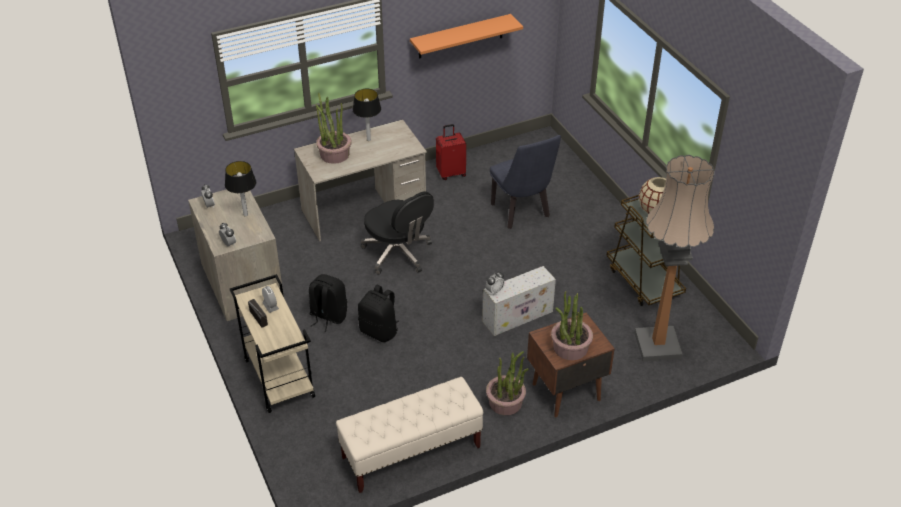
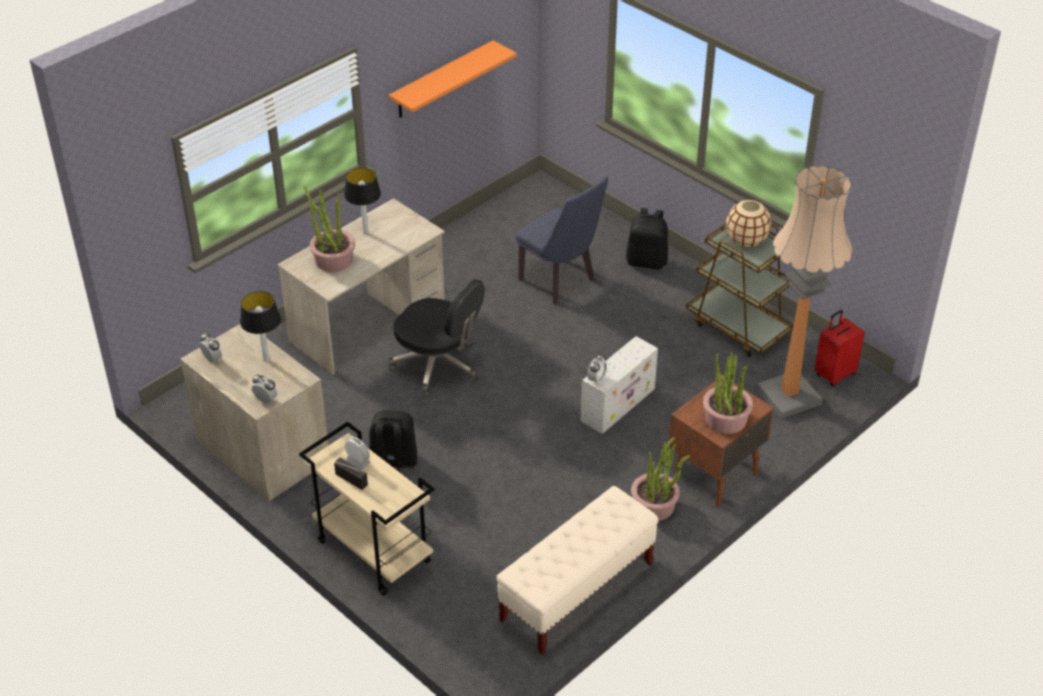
camera: 20 degrees left, 0 degrees up
black backpack [358,285,399,342] -> black backpack moved to [626,208,668,270]
red suitcase [436,124,466,180] -> red suitcase moved to [814,310,865,386]

